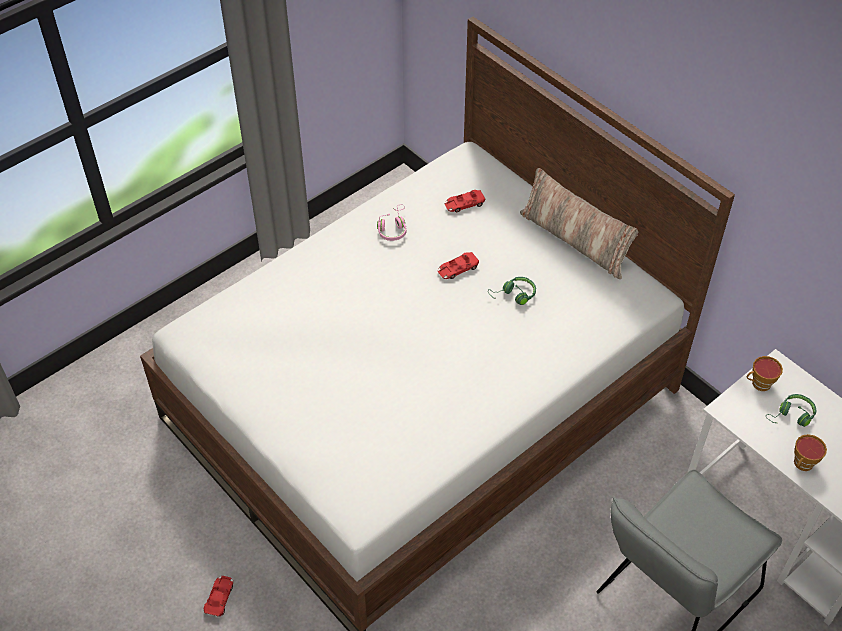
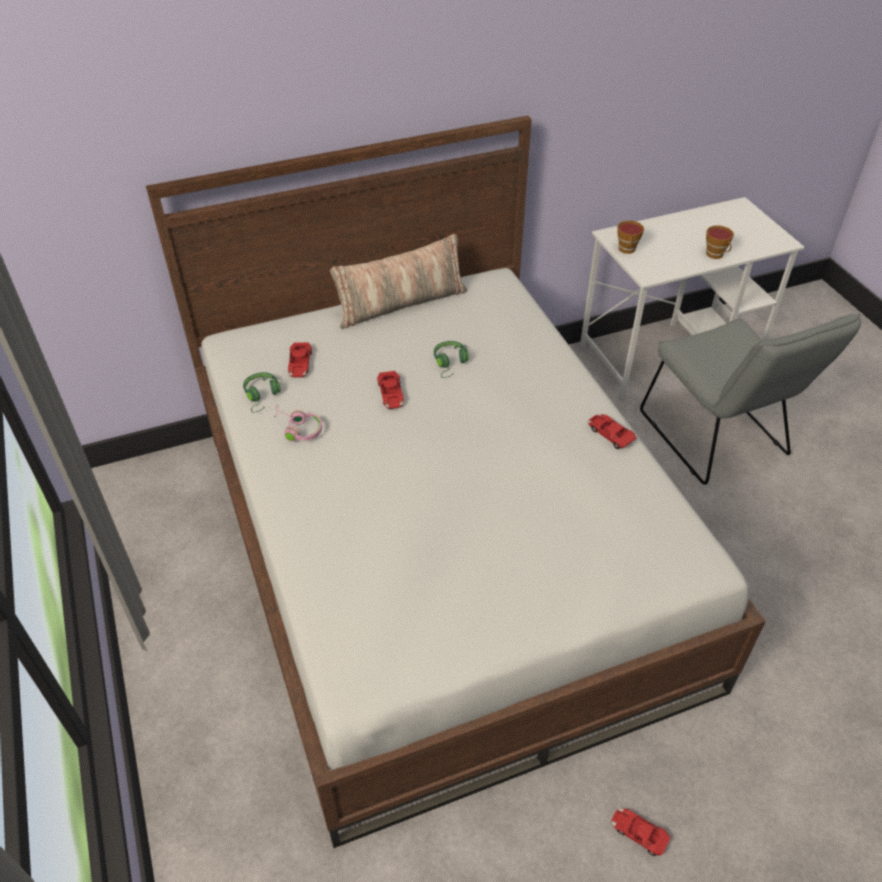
camera: 70 degrees left, 5 degrees down
green headphones [766,394,816,427] -> green headphones moved to [243,372,281,413]
none -> red toy car [588,414,637,449]

